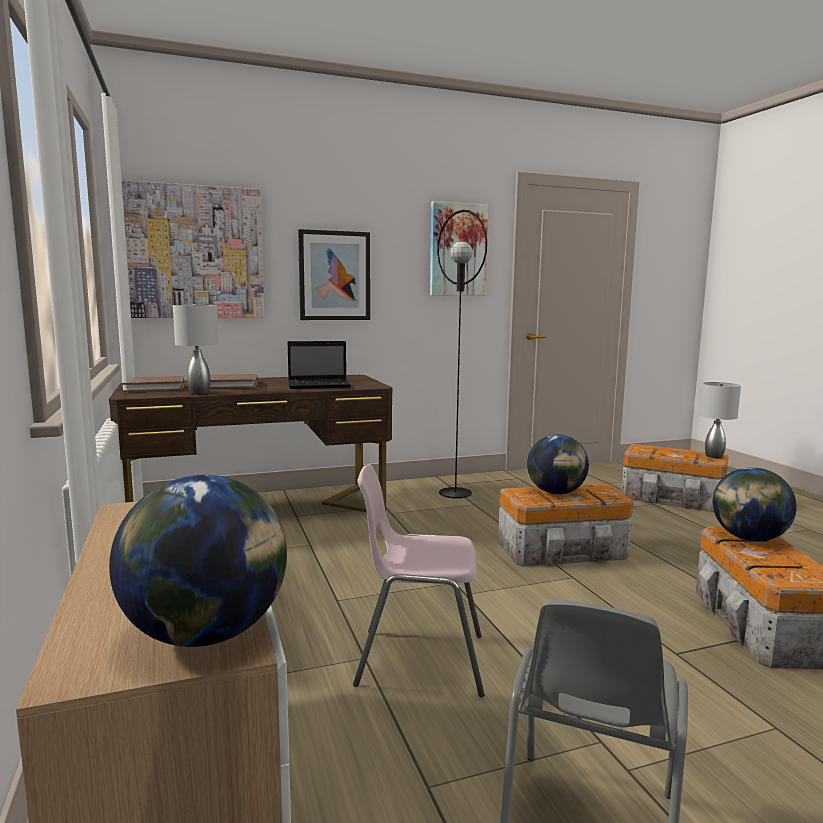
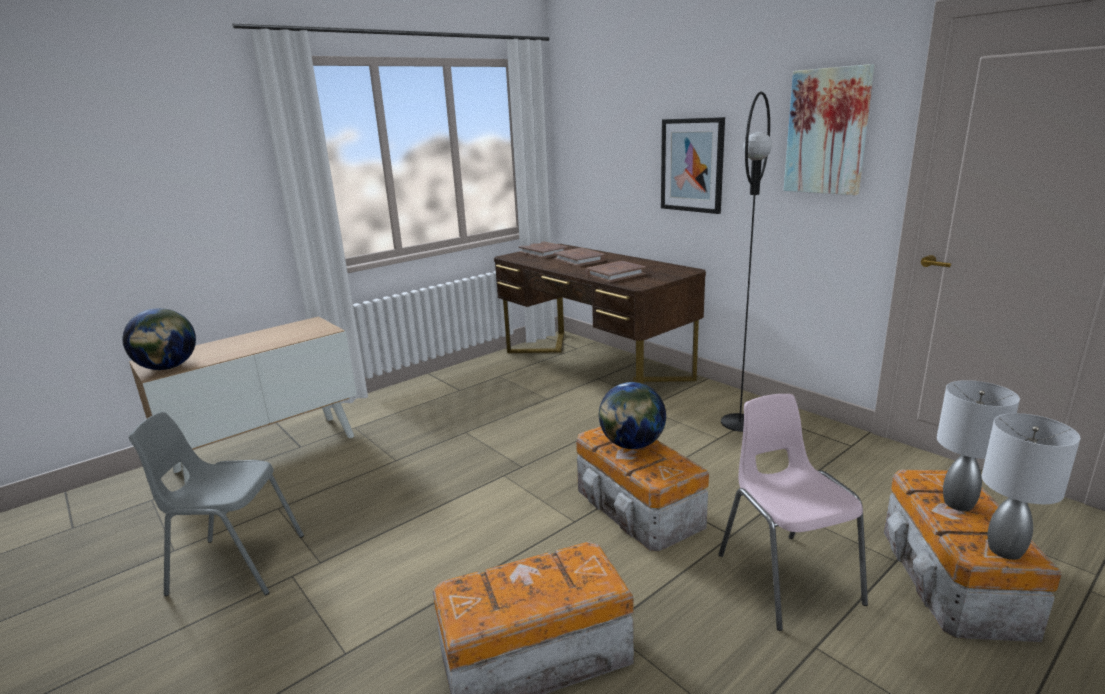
camera: 70 degrees right, 10 degrees up
picture [122,180,265,318] -> none
grey table lamp [173,304,219,395] -> grey table lamp moved to [937,380,1020,511]
laptop [288,341,351,389] -> brown book [585,261,646,283]
pink chair [353,464,485,697] -> pink chair moved to [719,394,868,631]
globe [713,467,797,542] -> none

